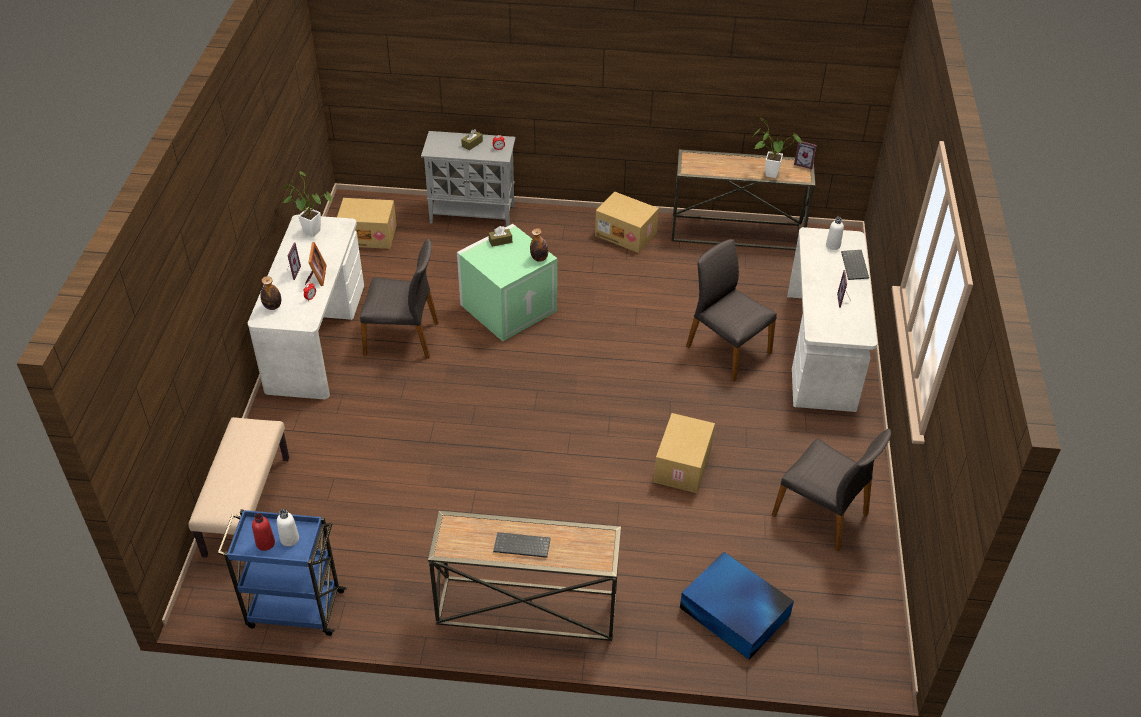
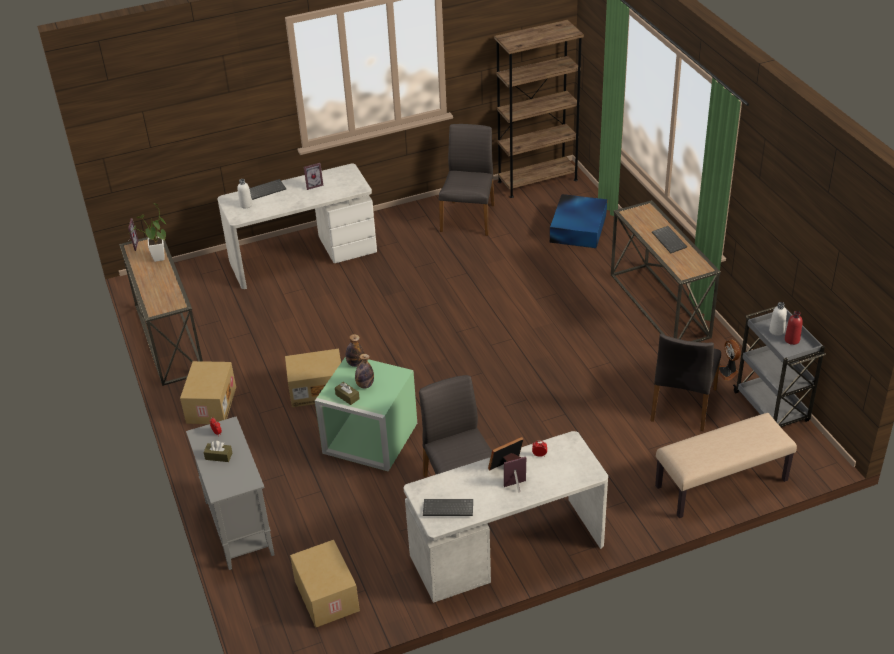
camera: 115 degrees left, 5 degrees down
blue cart [217,509,347,636] -> grey cart [733,306,826,427]
bottle [260,276,281,310] -> bottle moved to [355,354,374,388]
potted plant [283,171,332,237] -> keyboard [423,499,473,516]
cardboard box [654,413,715,493] -> cardboard box moved to [285,349,341,407]
grey chair [686,239,777,382] -> grey chair moved to [650,334,721,431]
none -> brown bookcase [494,20,584,198]
none -> fan [719,340,741,381]

